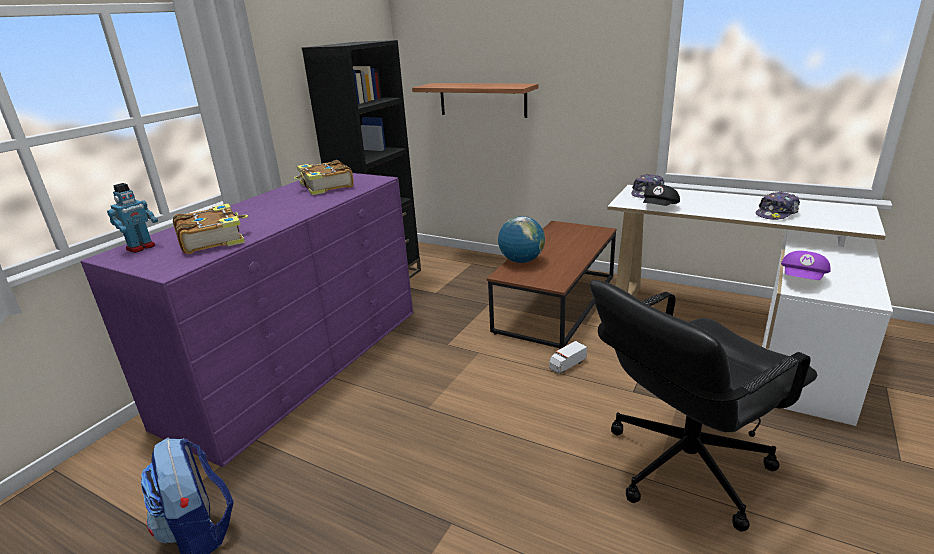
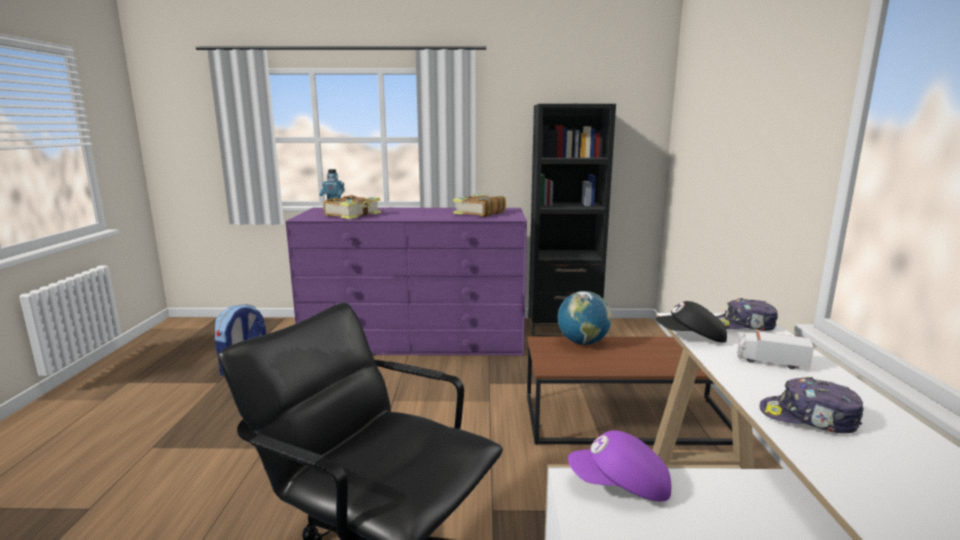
camera: 60 degrees right, 10 degrees down
shelf [412,83,539,118] -> none
toy truck [549,341,587,374] -> toy truck moved to [737,330,814,369]

